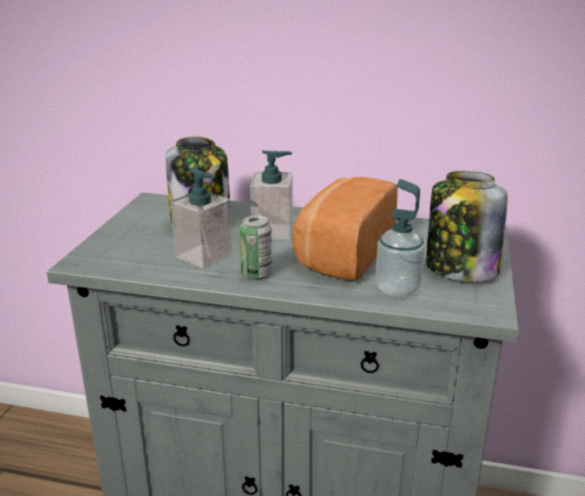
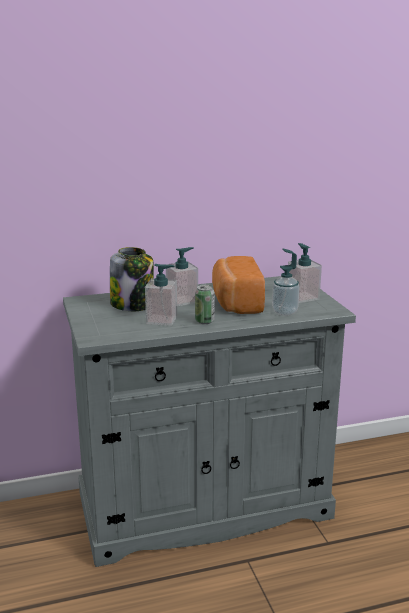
camera: 30 degrees left, 5 degrees down
jar [426,171,508,282] -> soap dispenser [288,243,322,303]

